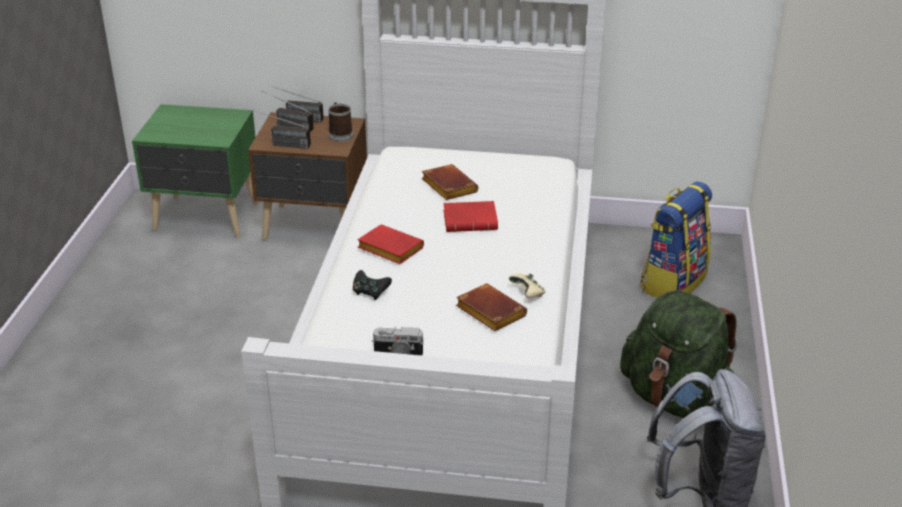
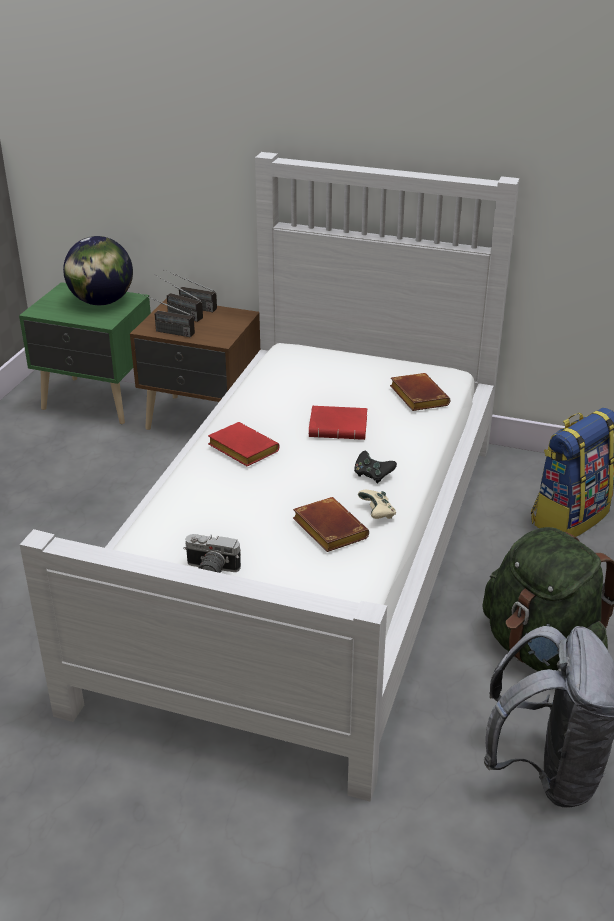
camera: 10 degrees right, 0 degrees up
mug [328,102,353,142] -> none
black game controller [353,270,392,300] -> black game controller moved to [354,451,397,484]
brown book [422,164,479,200] -> brown book moved to [390,373,450,411]
none -> globe [63,236,133,305]

